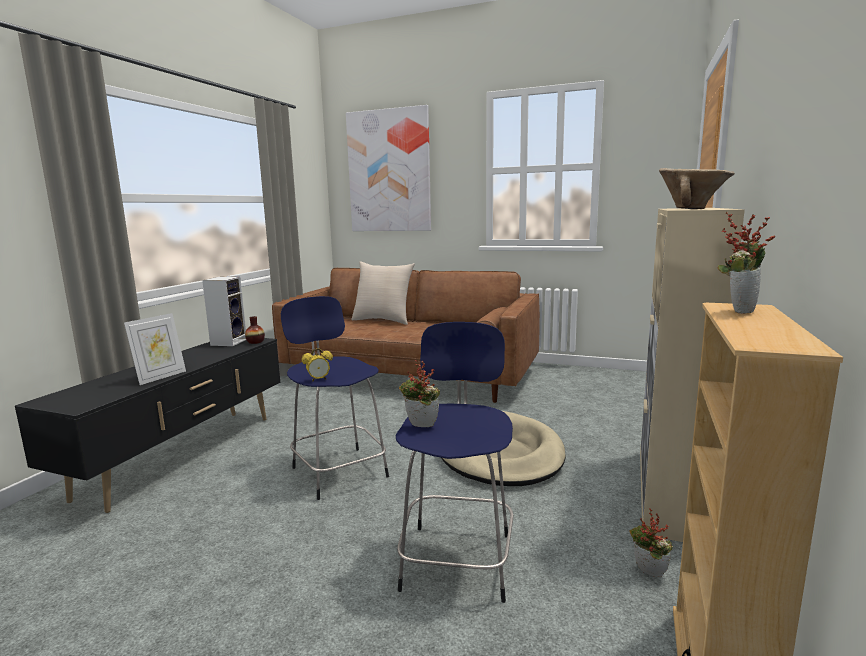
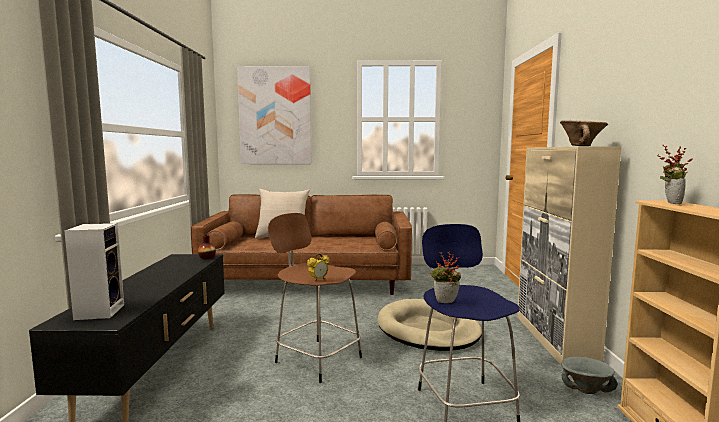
camera: 20 degrees left, 5 degrees down
picture frame [124,313,186,385] -> none
speaker [202,277,246,346] -> speaker moved to [64,223,124,320]
blue stool [281,296,389,500] -> brown stool [268,213,362,383]
potted plant [629,509,673,577] -> grey bowl [561,357,618,394]

